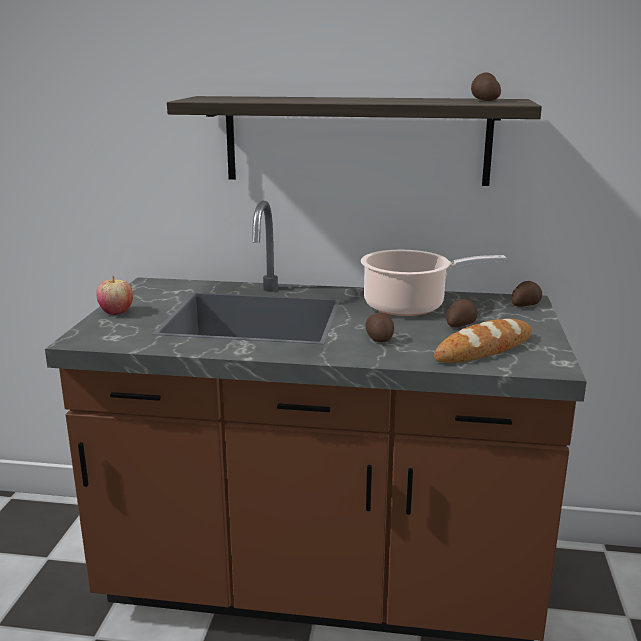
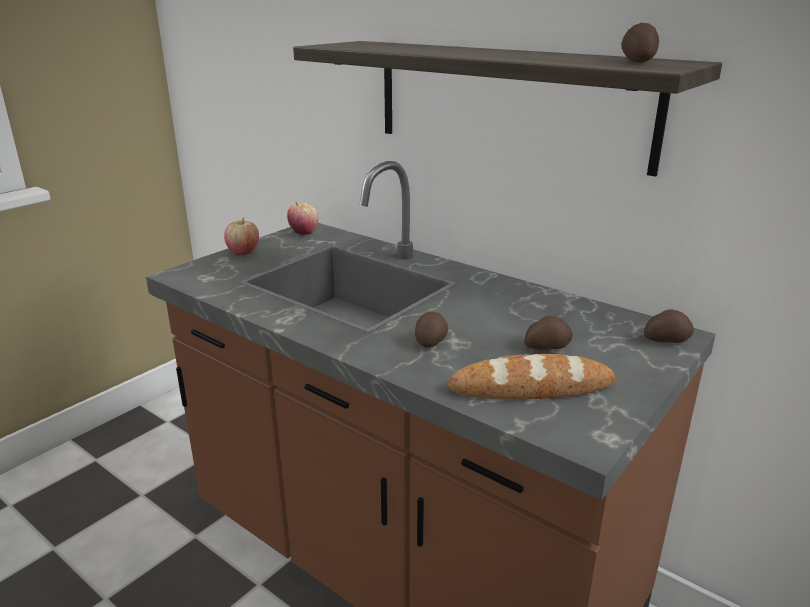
camera: 30 degrees right, 5 degrees up
cooking pot [361,250,506,316] -> none
none -> apple [287,201,318,235]

